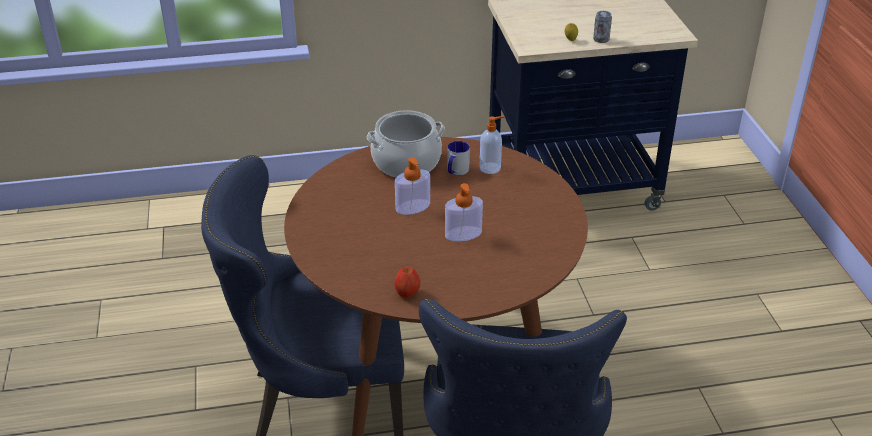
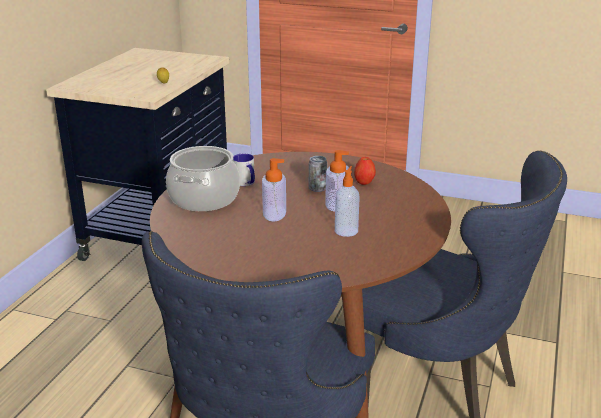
camera: 60 degrees left, 10 degrees down
apple [395,267,420,298] -> apple moved to [354,157,376,185]
soap dispenser [480,116,505,174] -> soap dispenser moved to [335,166,360,237]
can [593,11,612,43] -> can moved to [309,156,327,192]

